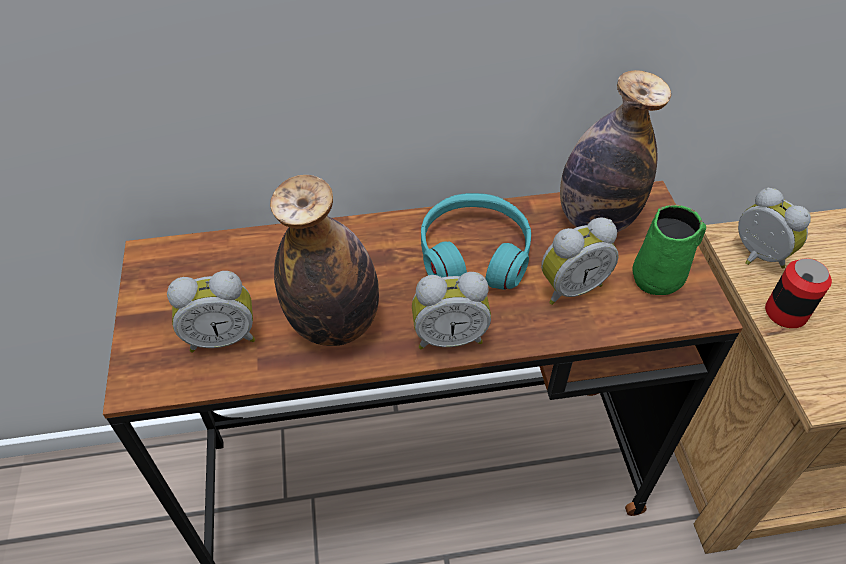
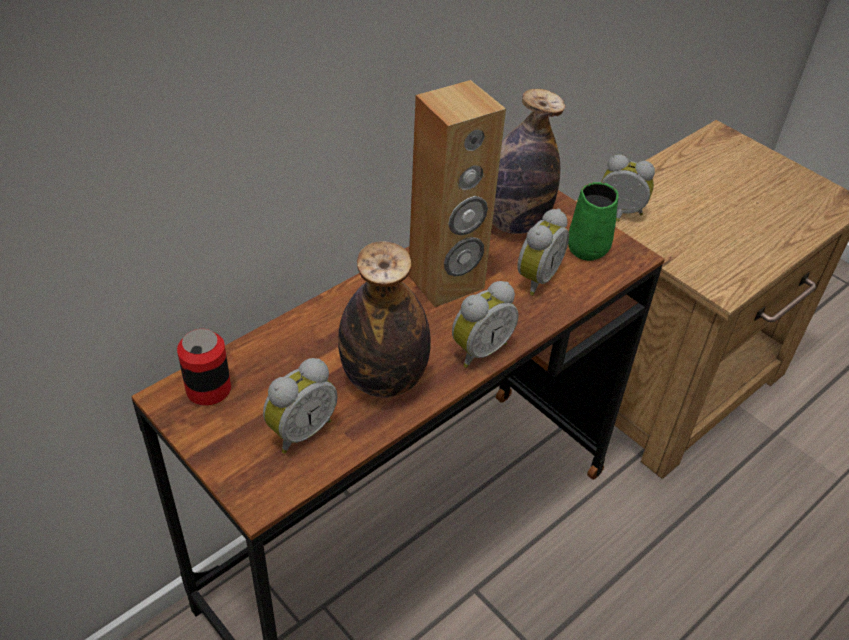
camera: 35 degrees left, 5 degrees down
turquoise headphones [421,193,531,290] -> brown speaker [408,80,506,307]
can [765,258,832,328] -> can moved to [177,329,231,405]

